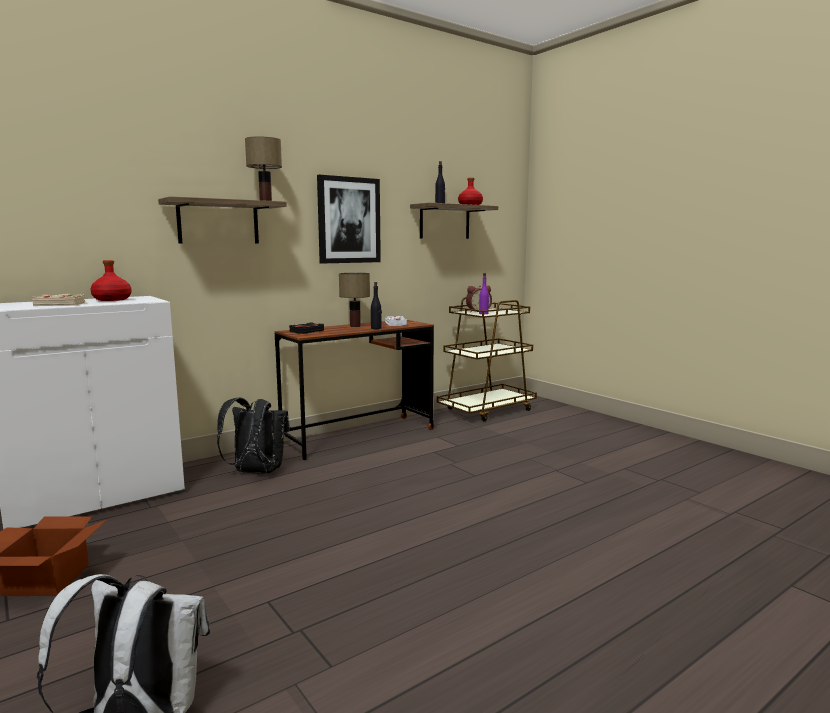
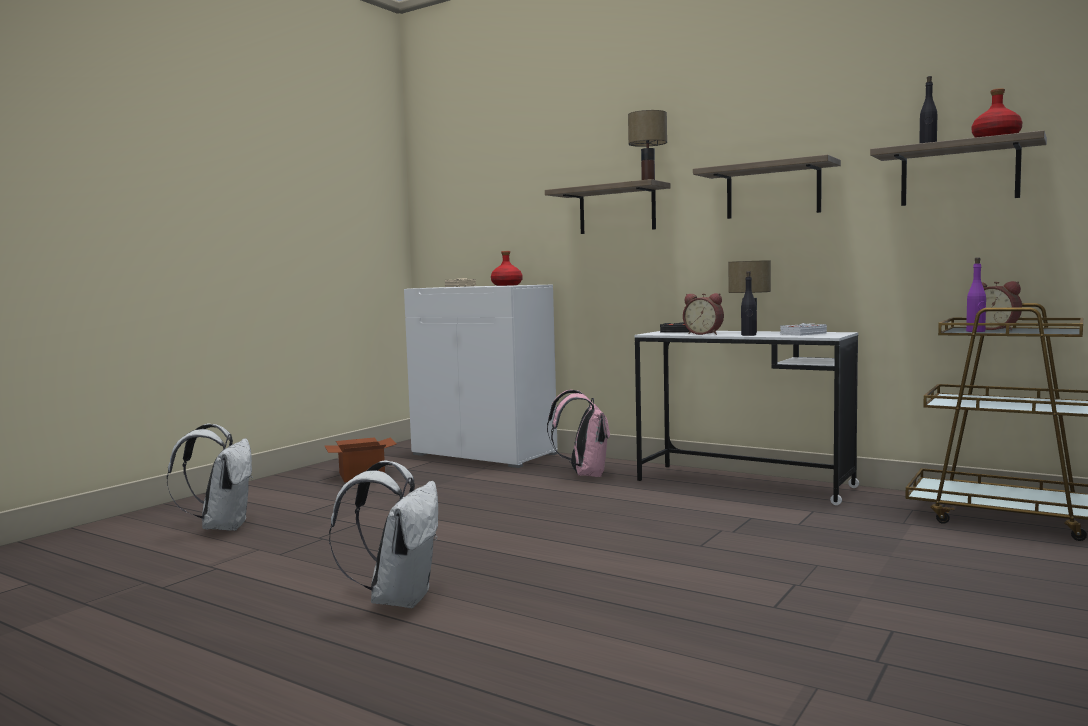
camera: 70 degrees right, 5 degrees down
black backpack [217,398,290,474] -> pink backpack [547,390,610,477]
brown desk [275,320,435,460] -> white desk [635,331,859,505]
picture [317,175,381,263] -> shelf [693,154,841,219]
none -> white backpack [329,460,438,608]
none -> alarm clock [683,293,724,335]

